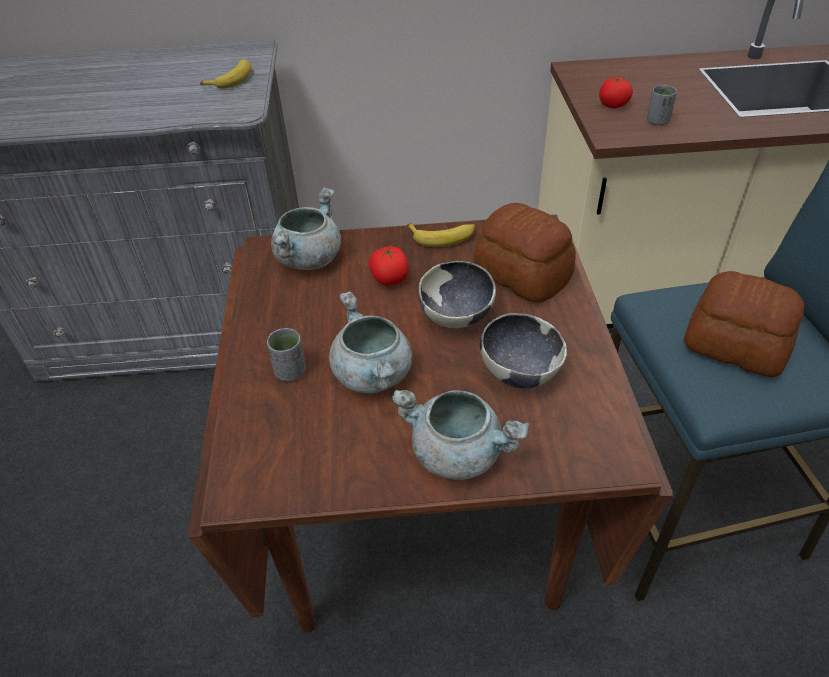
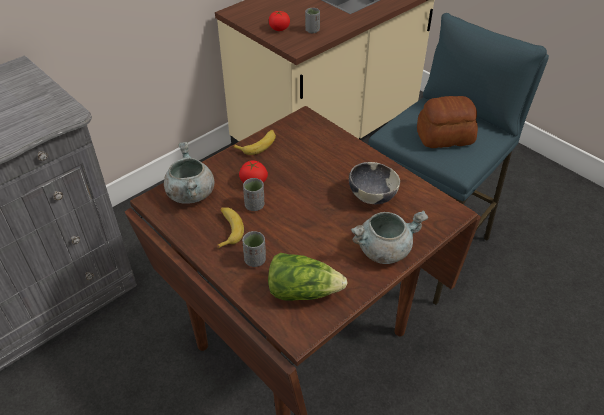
camera: 40 degrees left, 0 degrees up
banana [200,59,251,89] -> banana moved to [217,207,244,249]
grey cooking pot [329,291,412,393] -> none
bowl [418,261,496,329] -> none
bread [474,203,576,303] -> none
none -> grey cup [243,178,264,211]
none -> lettuce [268,253,348,301]

